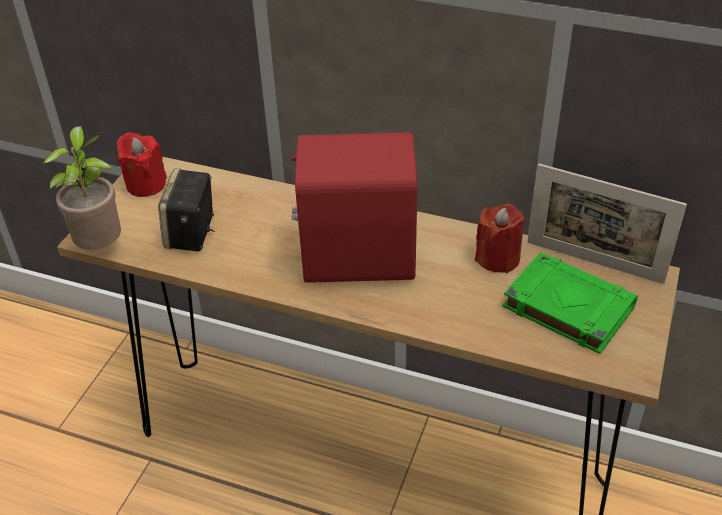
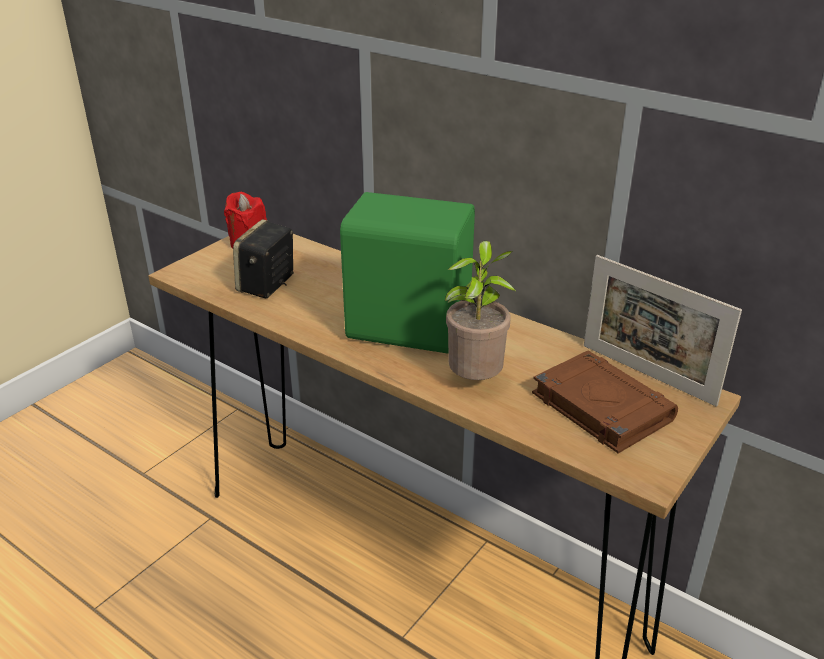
camera: 15 degrees right, 10 degrees down
potted plant [43,126,121,250] -> potted plant moved to [445,241,516,380]
red speaker [291,132,417,283] -> green speaker [340,192,475,354]
red candle [475,204,525,273] -> none
green book [502,252,638,354] -> brown book [532,351,678,453]

